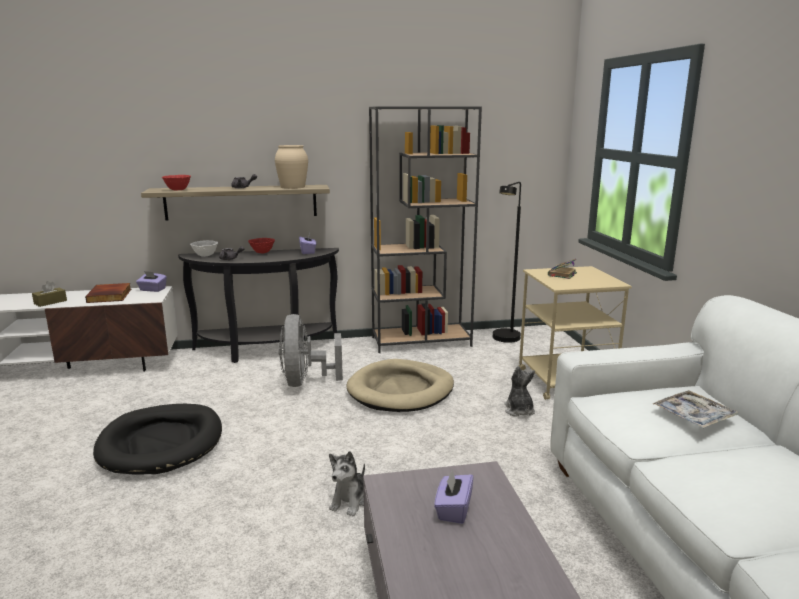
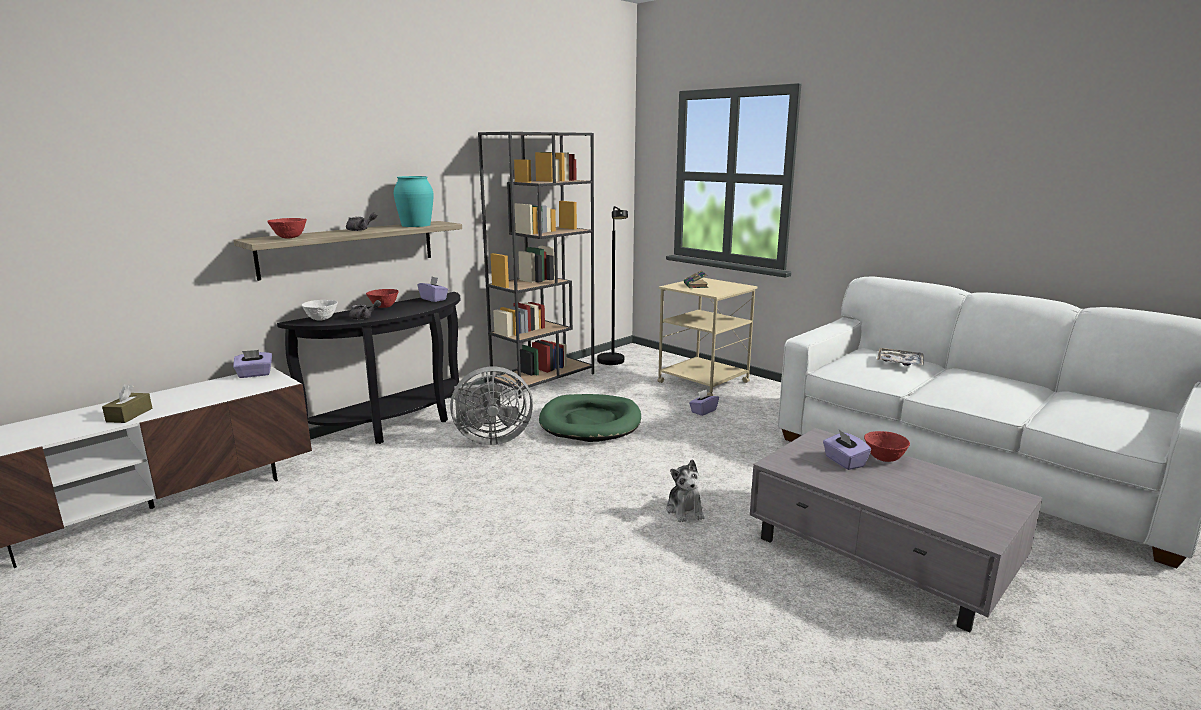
camera: 35 degrees left, 0 degrees up
book [85,283,131,303] -> none
black dog bed [93,404,222,475] -> none
beige vase [275,145,308,189] -> turquoise vase [394,176,434,227]
grey fan [278,314,343,387] -> grey fan turned 60 degrees counterclockwise [450,366,533,445]
beige dog bed [346,359,454,412] -> green dog bed [539,394,641,442]
plush toy [504,366,535,417] -> purple tissue box [689,390,719,416]
none -> red bowl [864,431,910,462]

